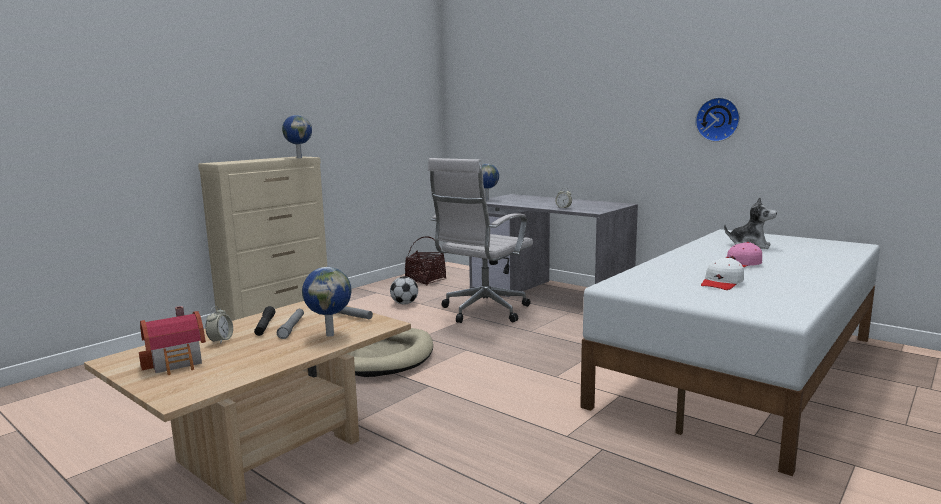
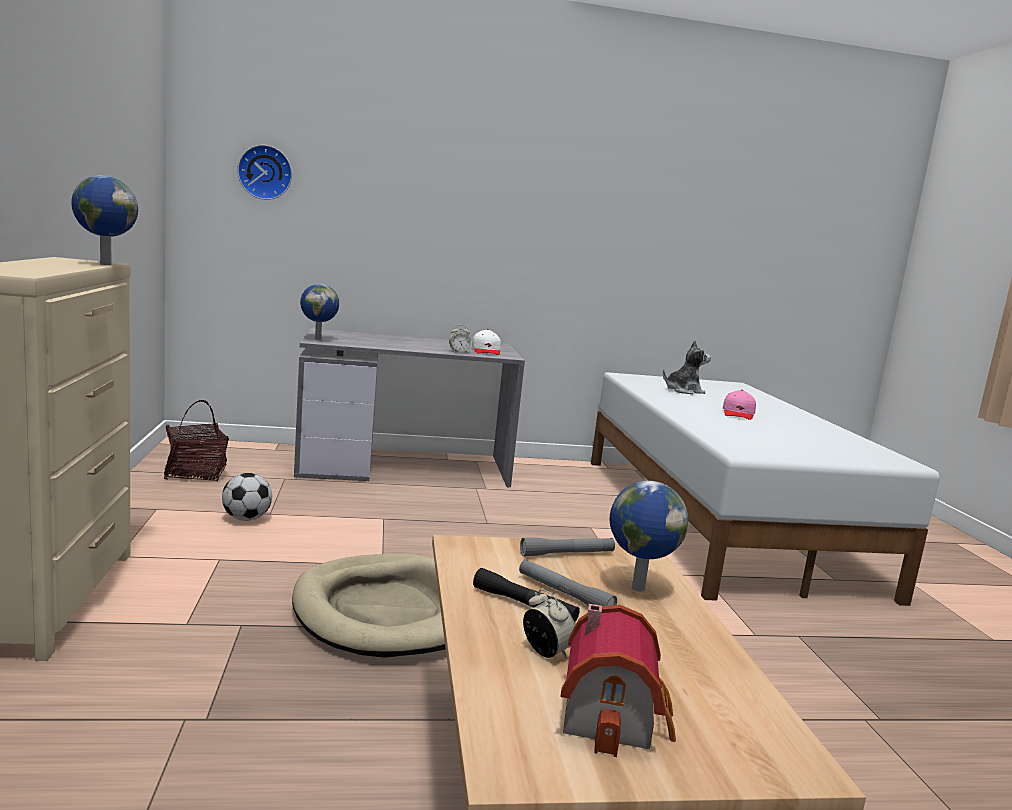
camera: 50 degrees left, 0 degrees up
white office chair [428,158,533,323] -> none
wall clock [695,97,740,142] -> wall clock moved to [237,145,292,200]
white cap [701,257,744,290] -> white cap moved to [472,329,501,355]

